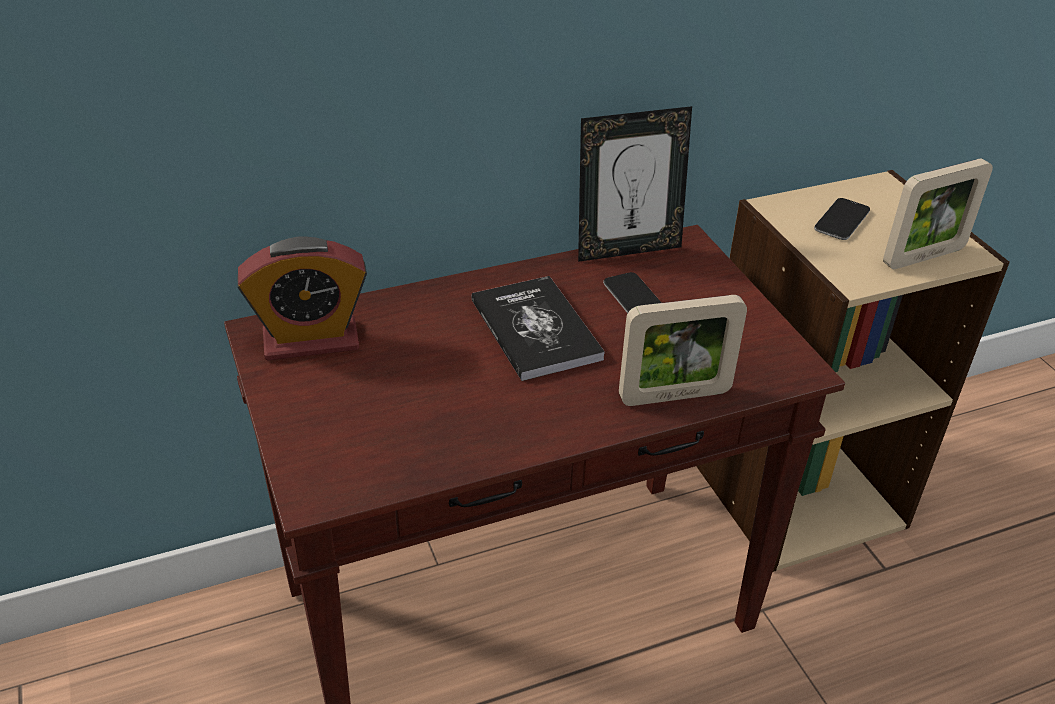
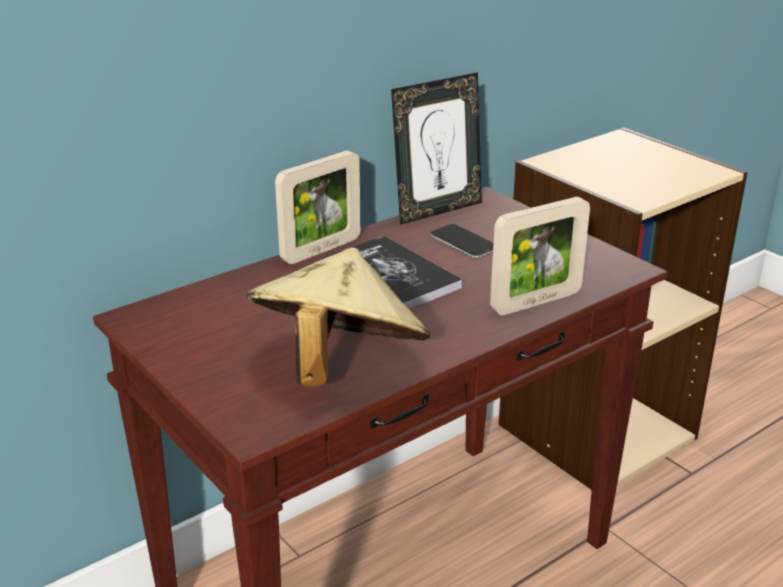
camera: 15 degrees left, 10 degrees down
alarm clock [237,237,367,361] -> none
phone [814,198,870,240] -> none
picture frame [883,158,993,269] -> picture frame moved to [275,150,361,264]
none -> beige hat [247,247,430,388]

